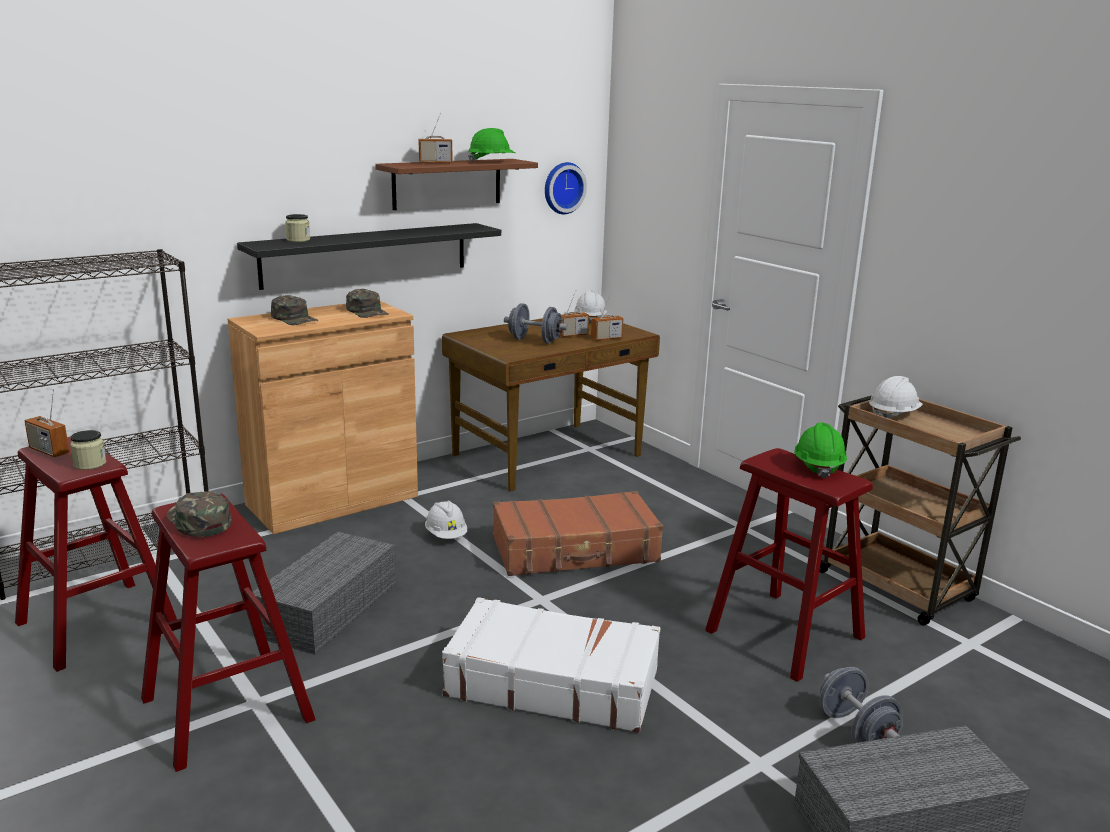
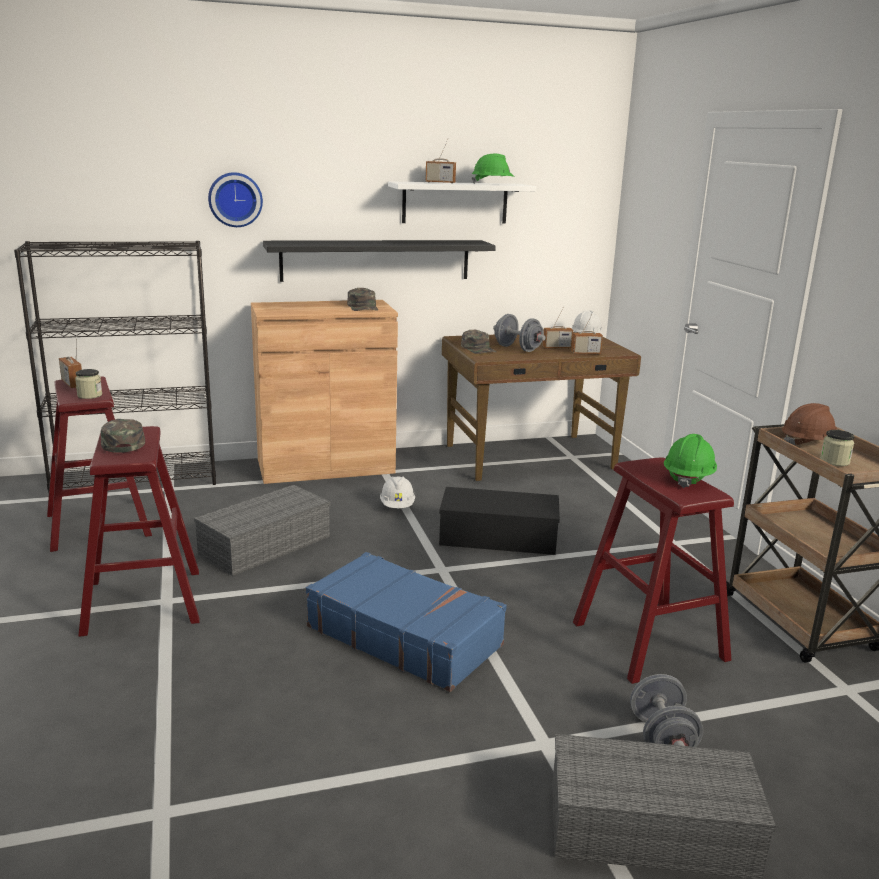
camera: 20 degrees right, 0 degrees up
green cap [271,295,319,325] -> green cap moved to [461,330,497,354]
jar [285,214,310,242] -> jar moved to [820,430,854,466]
brown shelf [375,159,538,210] -> white shelf [388,181,536,224]
white suitcase [442,597,660,733] -> blue suitcase [306,552,507,692]
brown suitcase [493,491,663,576] -> black storage box [439,487,560,555]
wall clock [545,162,587,214] -> wall clock moved to [208,172,263,227]
white hard hat [869,376,923,418] -> brown hard hat [782,403,837,445]

